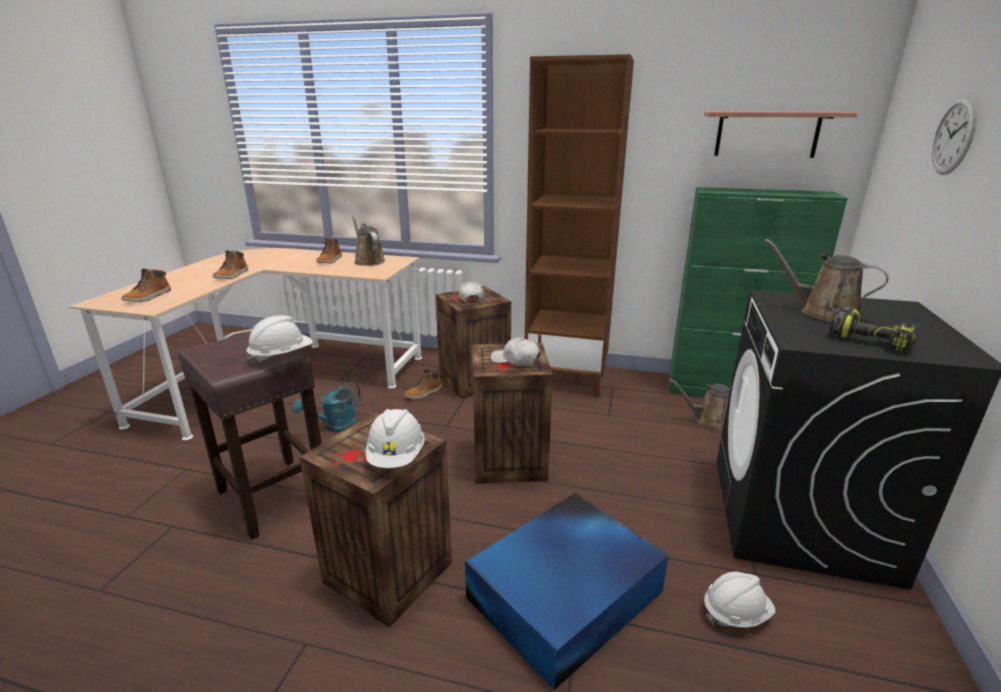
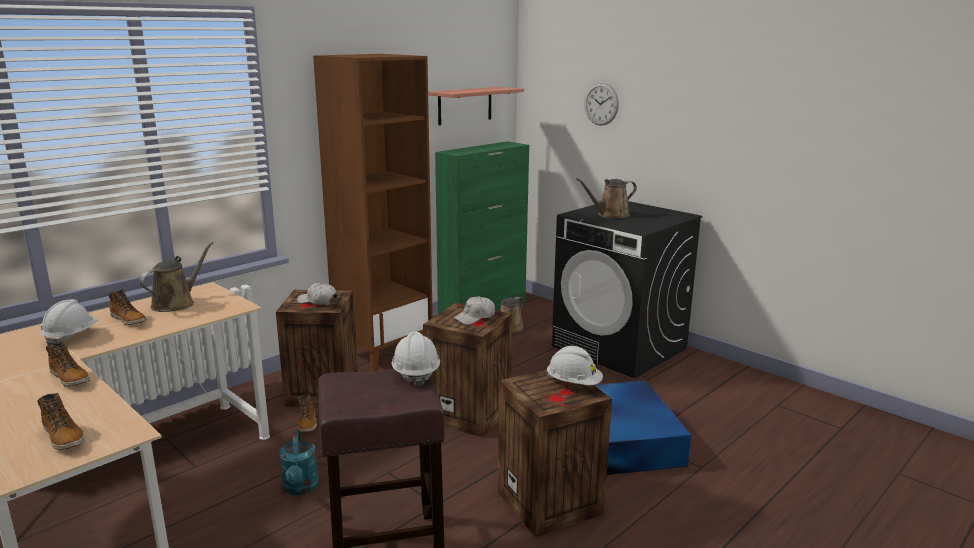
camera: 60 degrees left, 5 degrees down
brown watering can [352,215,385,266] -> brown watering can turned 120 degrees clockwise [139,242,213,312]
white hard hat [704,571,775,627] -> white hard hat moved to [40,299,99,345]
power drill [829,306,919,352] -> none

